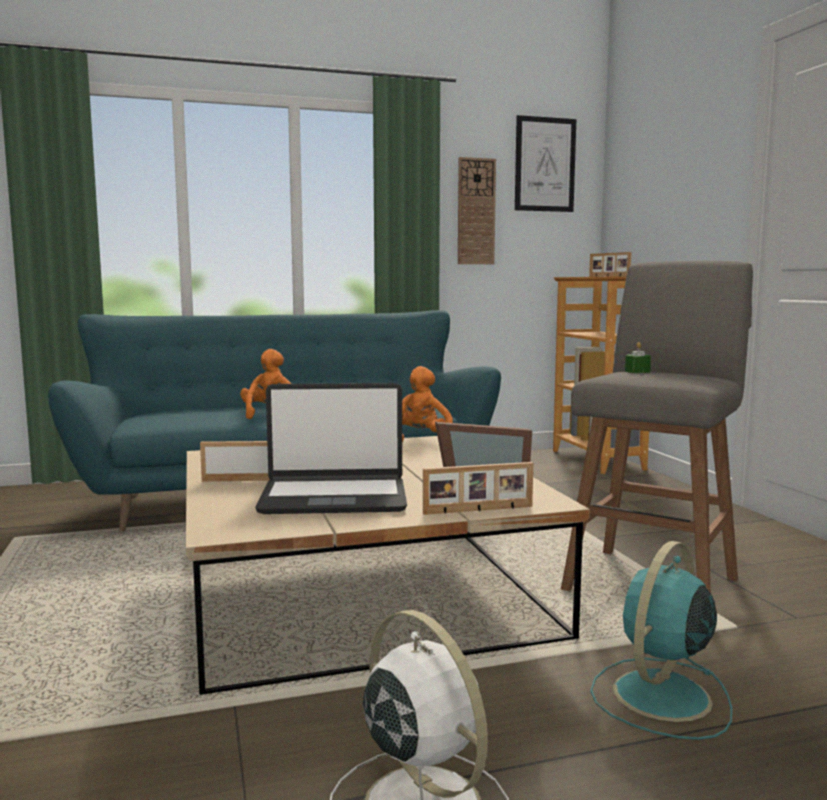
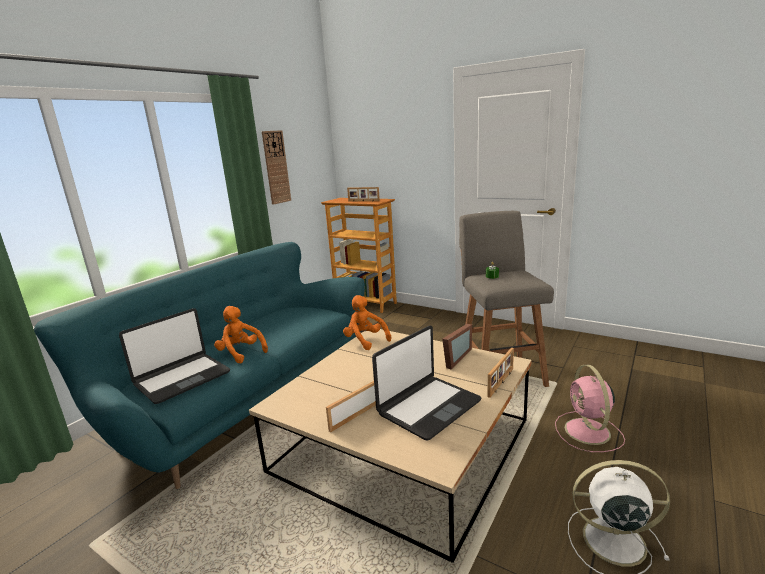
camera: 40 degrees left, 10 degrees up
picture [515,115,576,212] -> none
turquoise fan [590,541,732,740] -> pink fan [555,365,625,452]
none -> laptop [119,308,230,404]

